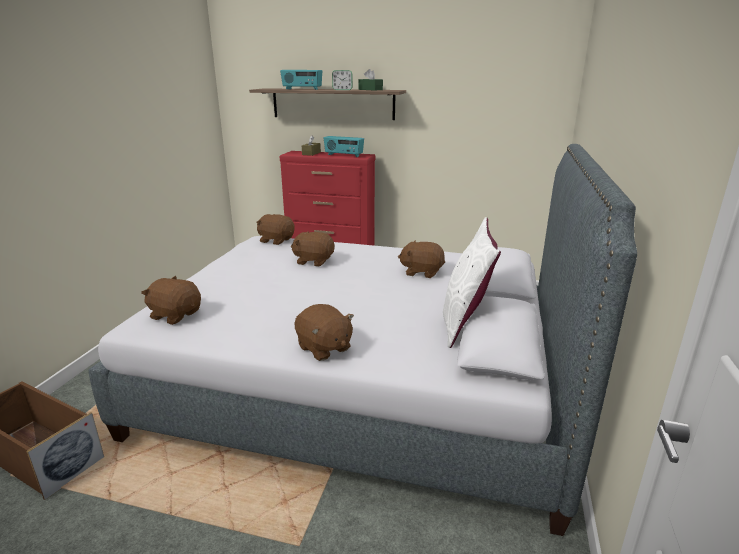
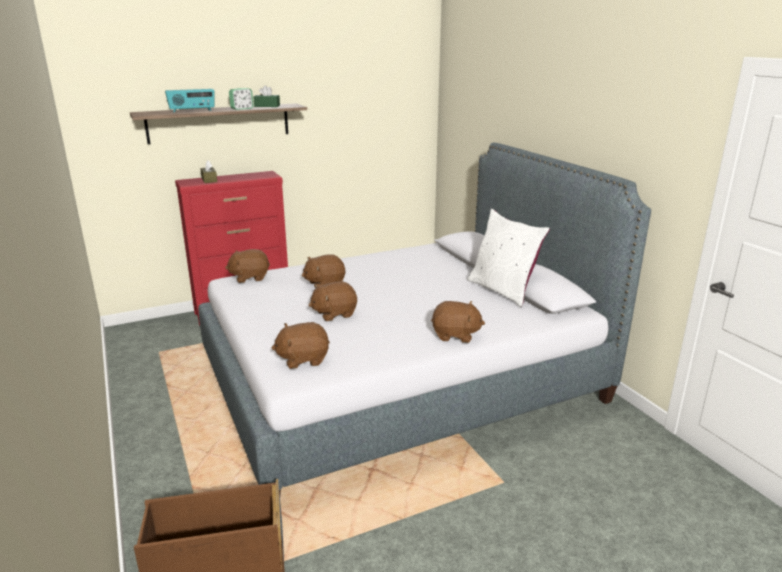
camera: 40 degrees left, 0 degrees up
radio [324,136,364,157] -> none
brown plush toy [398,240,445,278] -> brown plush toy moved to [309,281,357,321]

